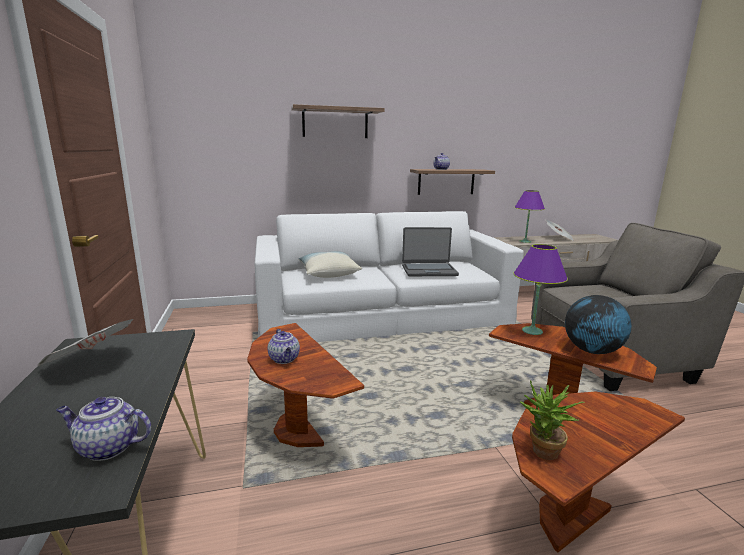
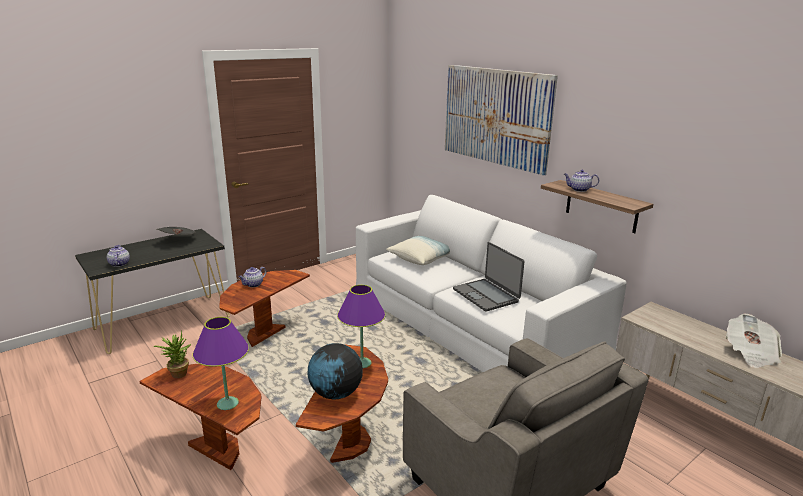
camera: 65 degrees right, 5 degrees up
shelf [291,104,384,138] -> picture [445,65,558,176]
purple table lamp [515,190,545,243] -> purple table lamp moved to [192,317,249,410]

